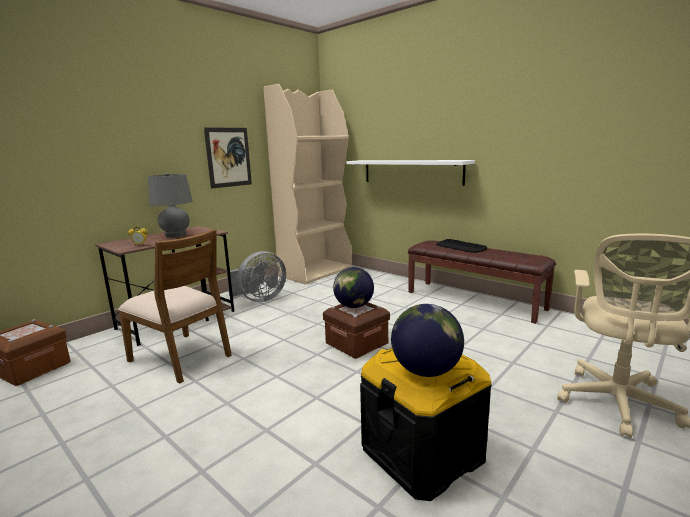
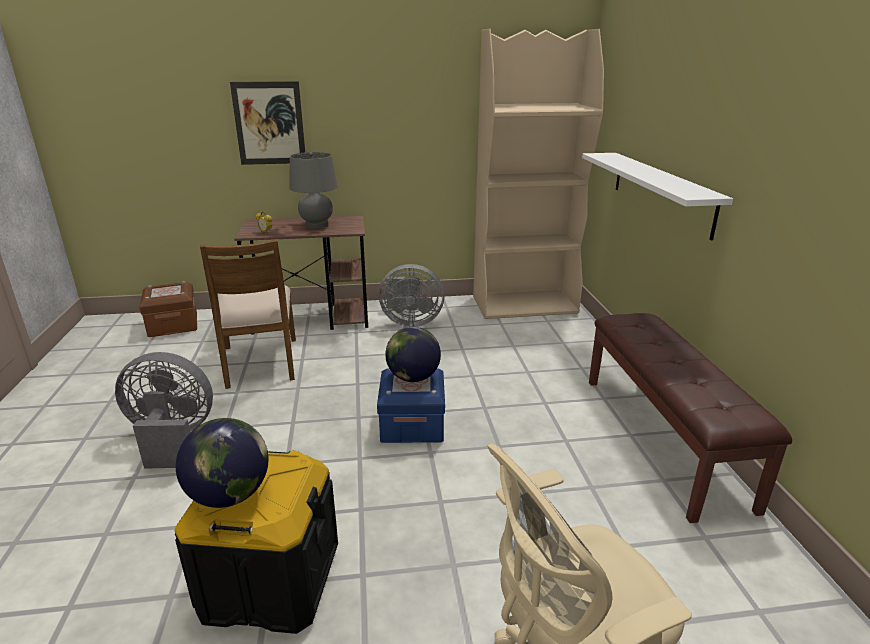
camera: 40 degrees right, 10 degrees up
picture [204,127,252,189] -> picture moved to [230,81,305,165]
brown storage box [323,302,390,359] -> blue storage box [377,368,445,443]
keyboard [436,239,487,253] -> none
none -> grey fan [115,352,213,469]

